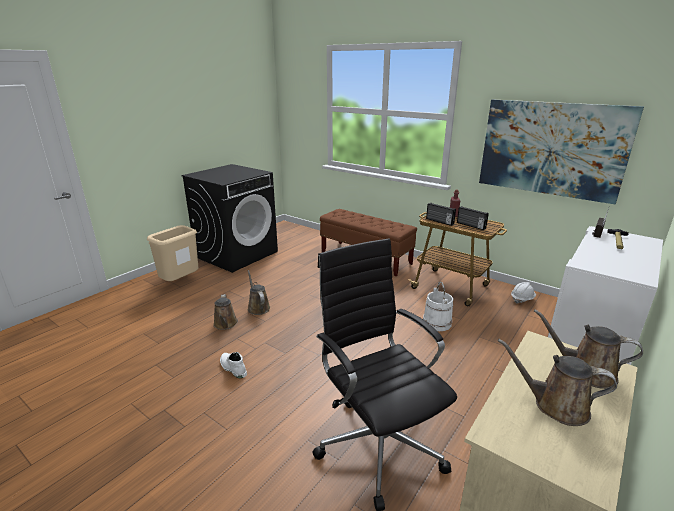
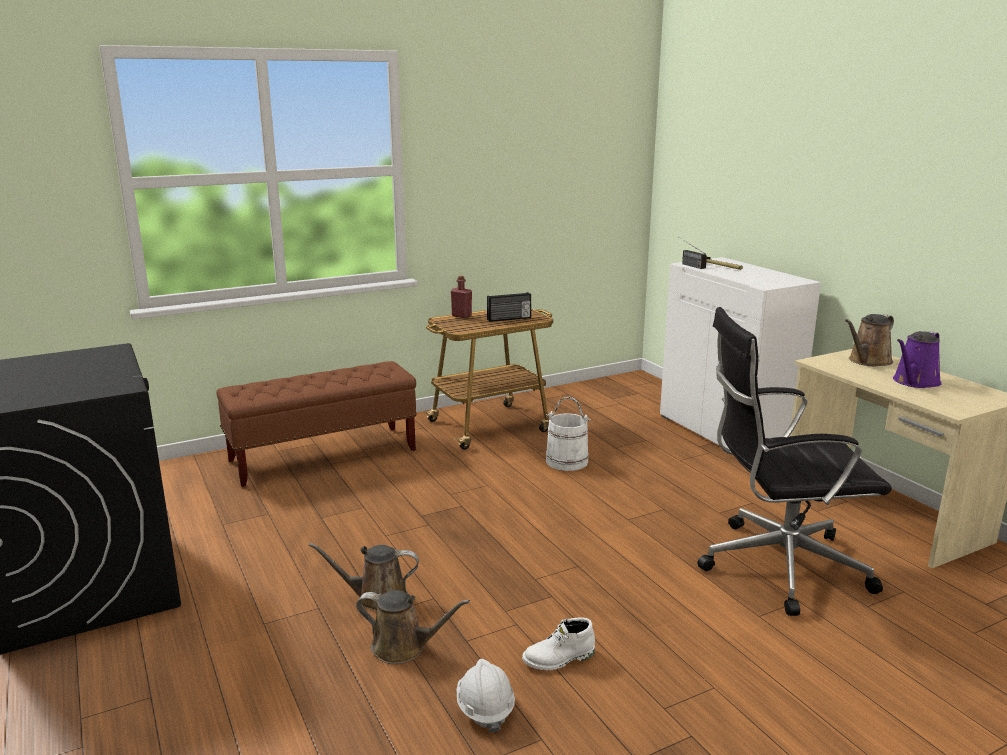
camera: 65 degrees left, 5 degrees down
beige trash can [147,225,198,281] -> none
radio [426,203,456,226] -> none
picture [479,99,644,205] -> none
brown watering can [498,339,617,426] -> purple watering can [893,331,942,388]
white hard hat [511,282,536,304] -> white hard hat moved to [457,659,515,733]

